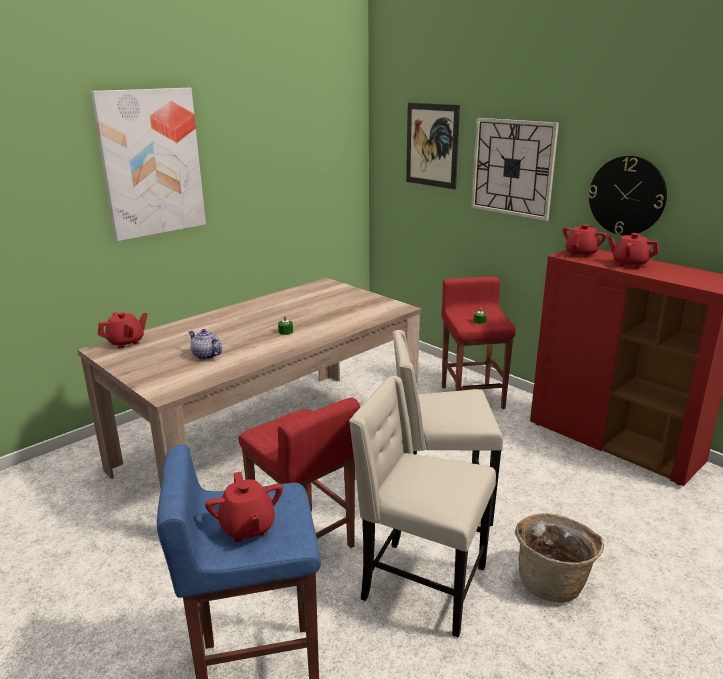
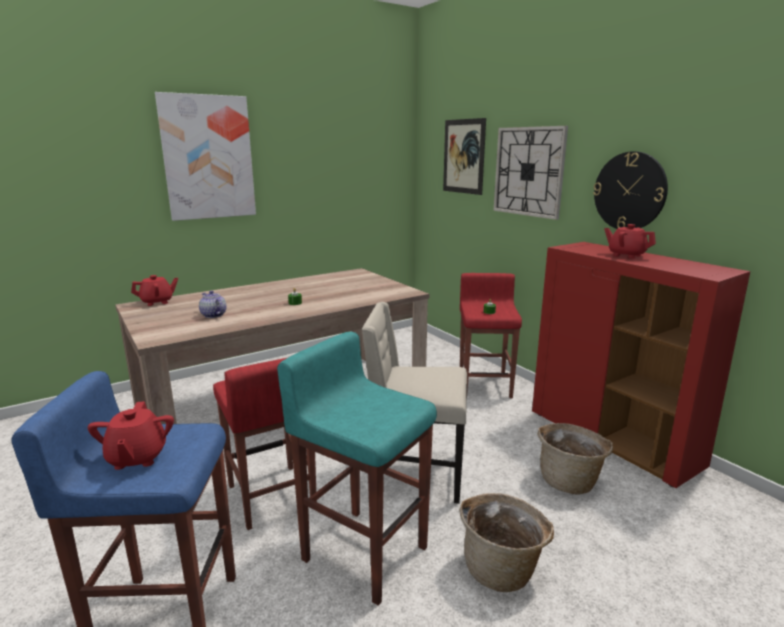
camera: 10 degrees right, 5 degrees down
beige chair [349,376,496,638] -> turquoise stool [277,332,437,606]
red teapot [563,224,607,258] -> none
none -> basket [537,423,613,495]

